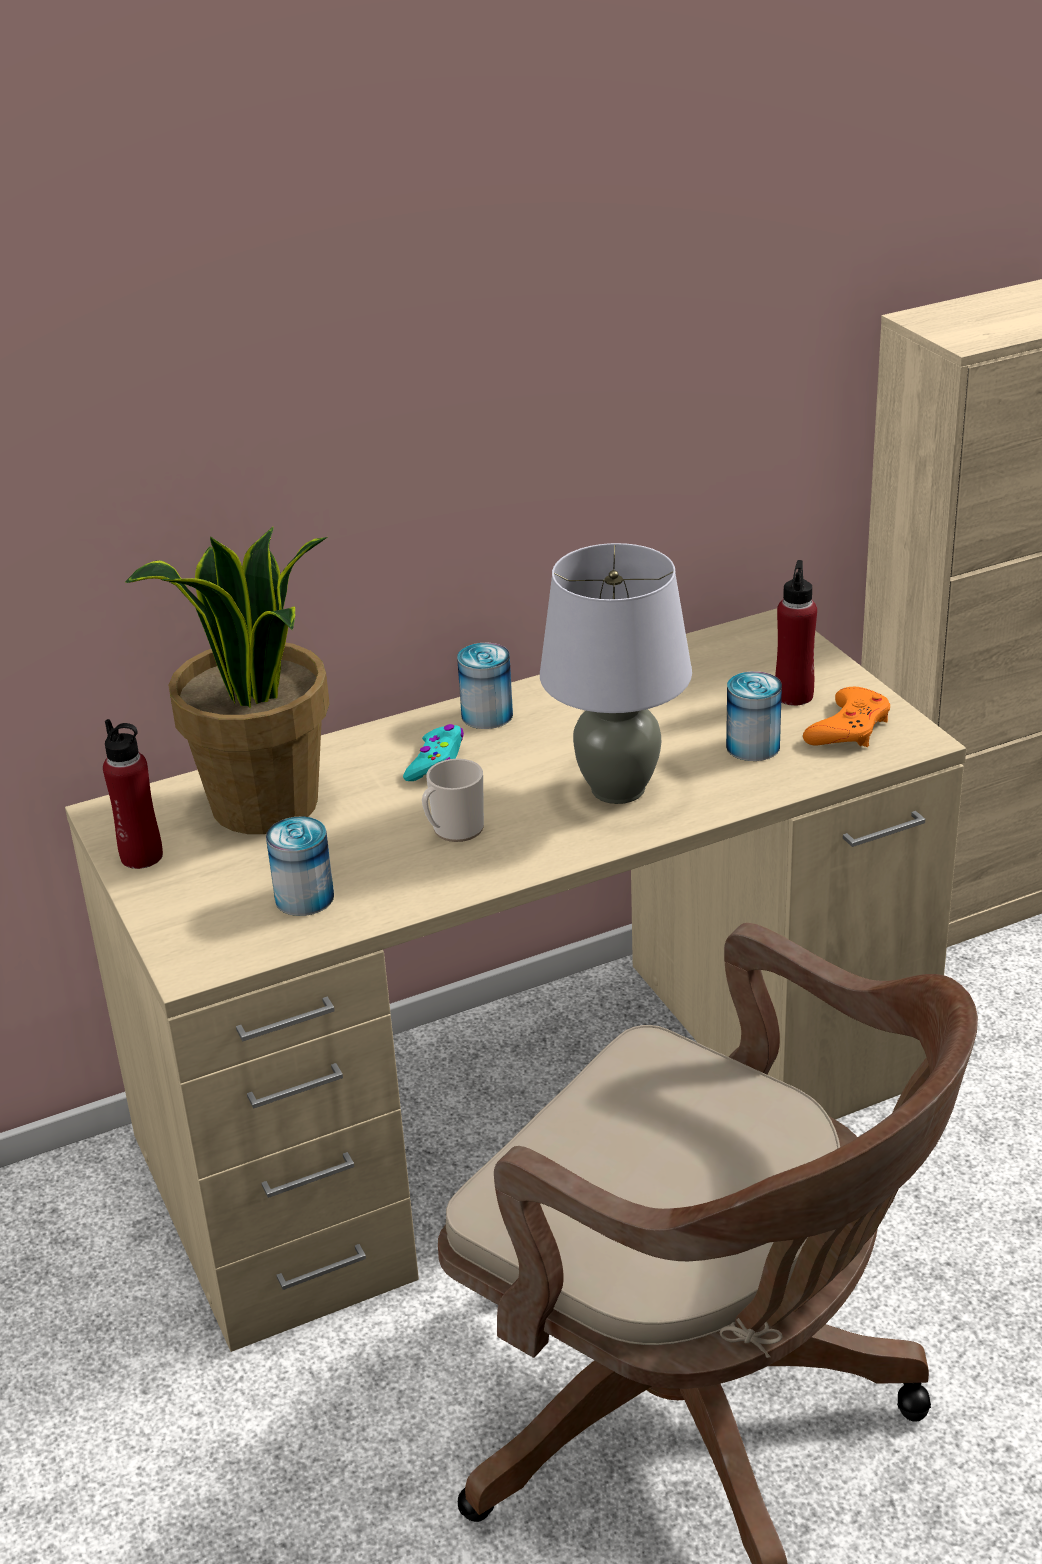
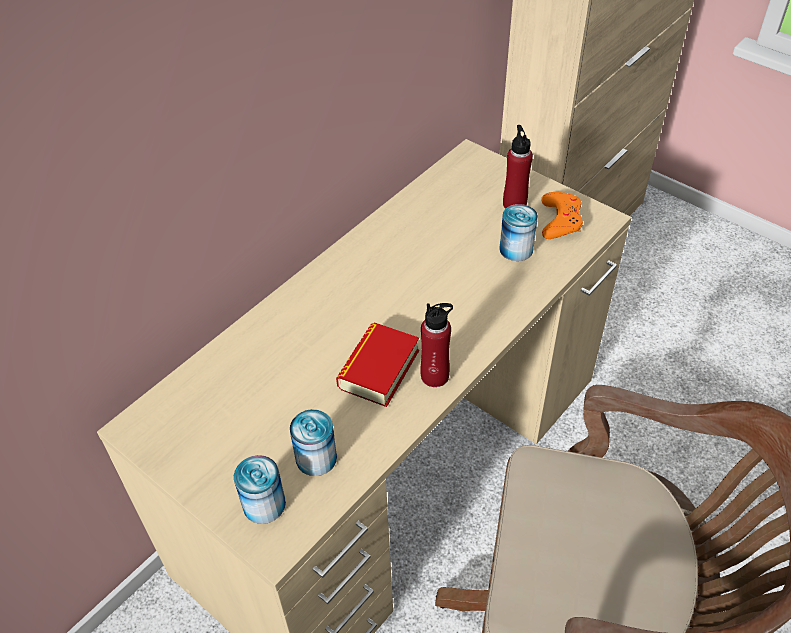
camera: 25 degrees left, 15 degrees up
red bottle [103,719,163,869] -> red bottle moved to [420,303,453,387]
potted plant [125,527,330,834] -> none
turquoise game controller [403,724,464,781] -> none
mug [422,759,484,842] -> book [336,322,419,407]
can [457,643,513,729] -> can moved to [234,455,286,524]
grey table lamp [540,543,692,804] -> none

